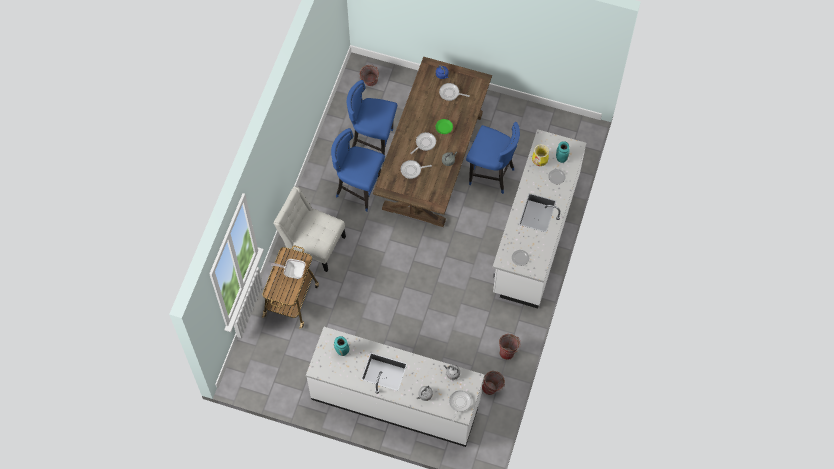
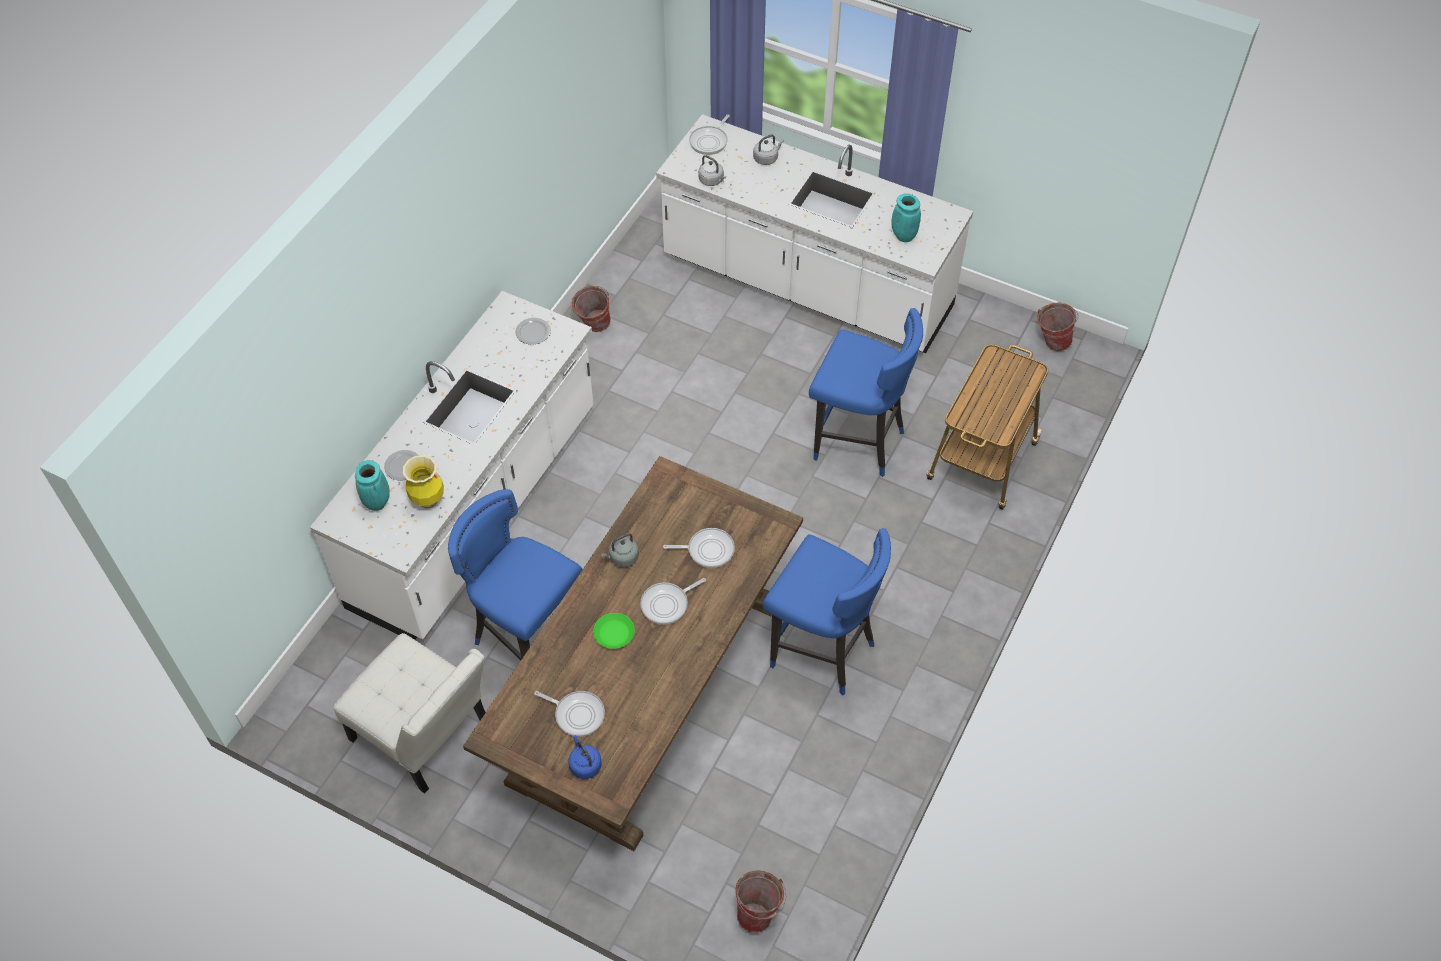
camera: 170 degrees left, 10 degrees down
frying pan [271,259,306,279] -> none
white chair [273,187,346,272] -> white chair moved to [334,633,486,793]
blue stool [346,80,397,162] -> blue stool moved to [809,308,923,477]
bucket [482,371,505,395] -> bucket moved to [1037,303,1078,351]

